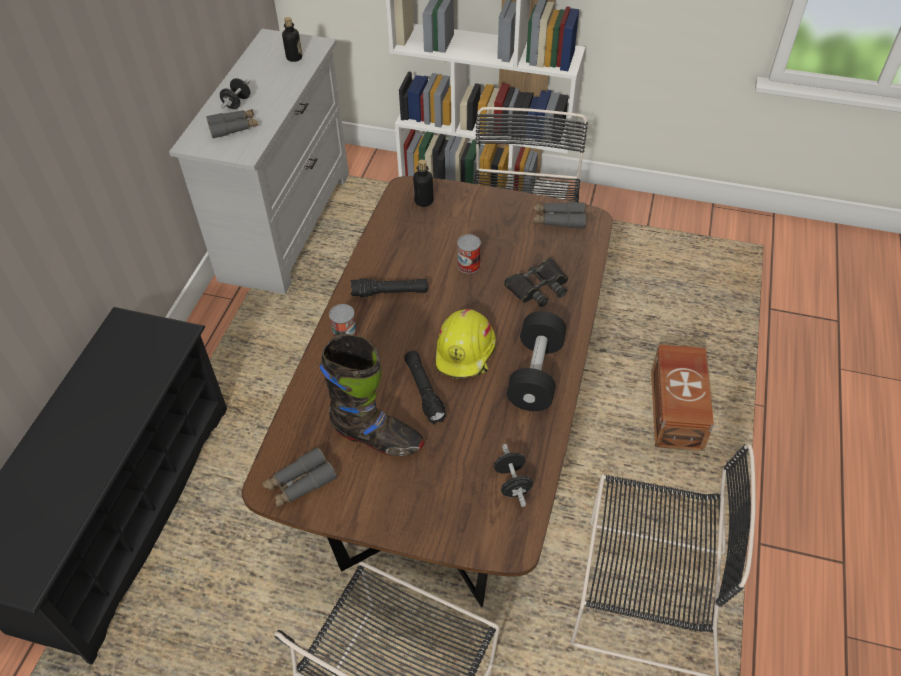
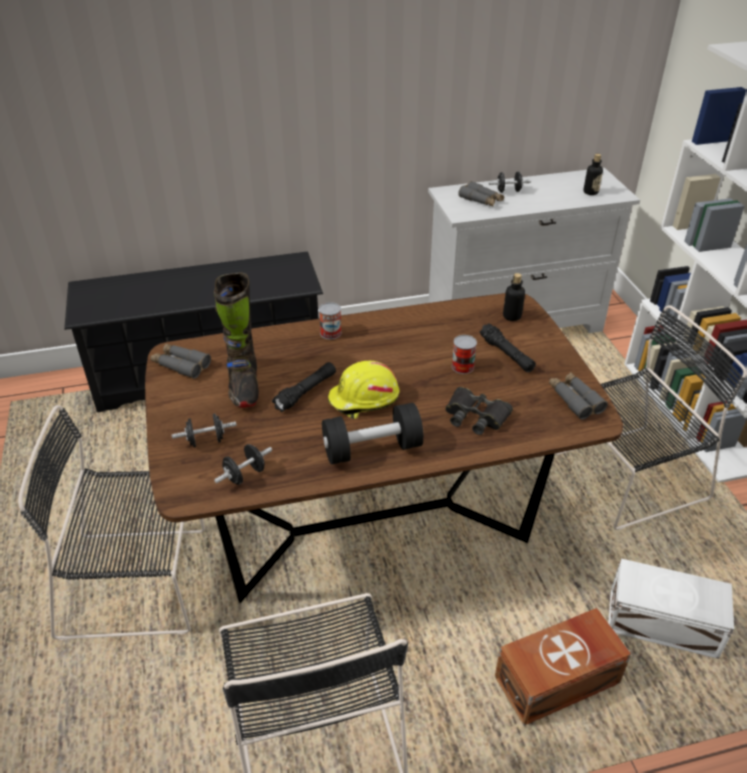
camera: 60 degrees right, 10 degrees down
black flashlight [350,278,428,297] -> black flashlight moved to [480,323,536,372]
none -> black dumbbell [172,414,237,448]
none -> white storage box [608,559,734,659]

